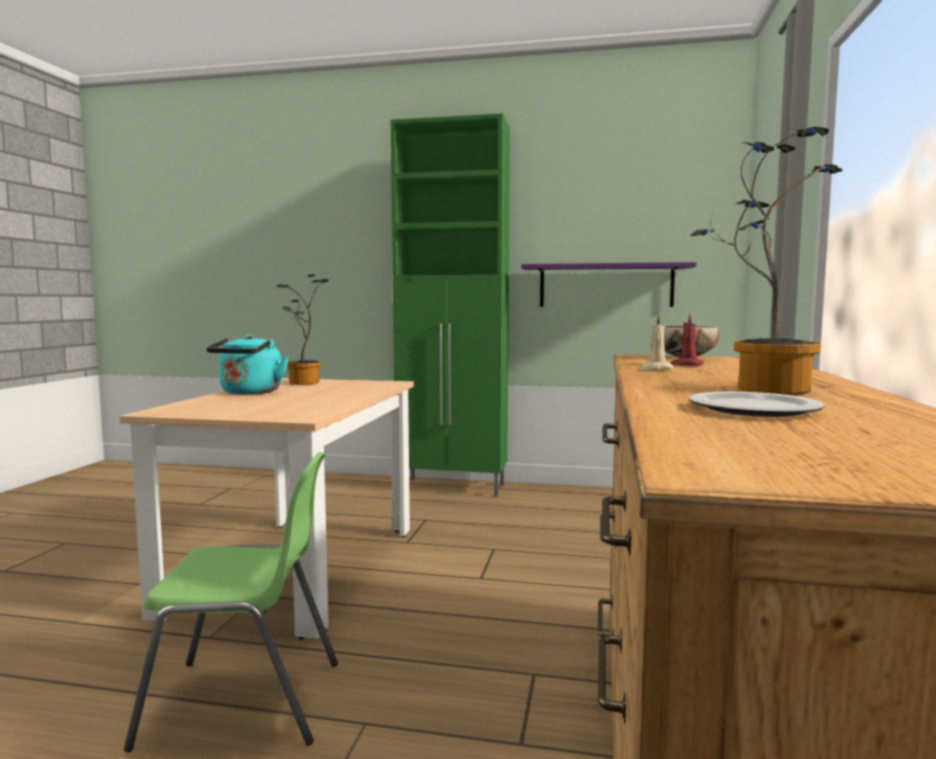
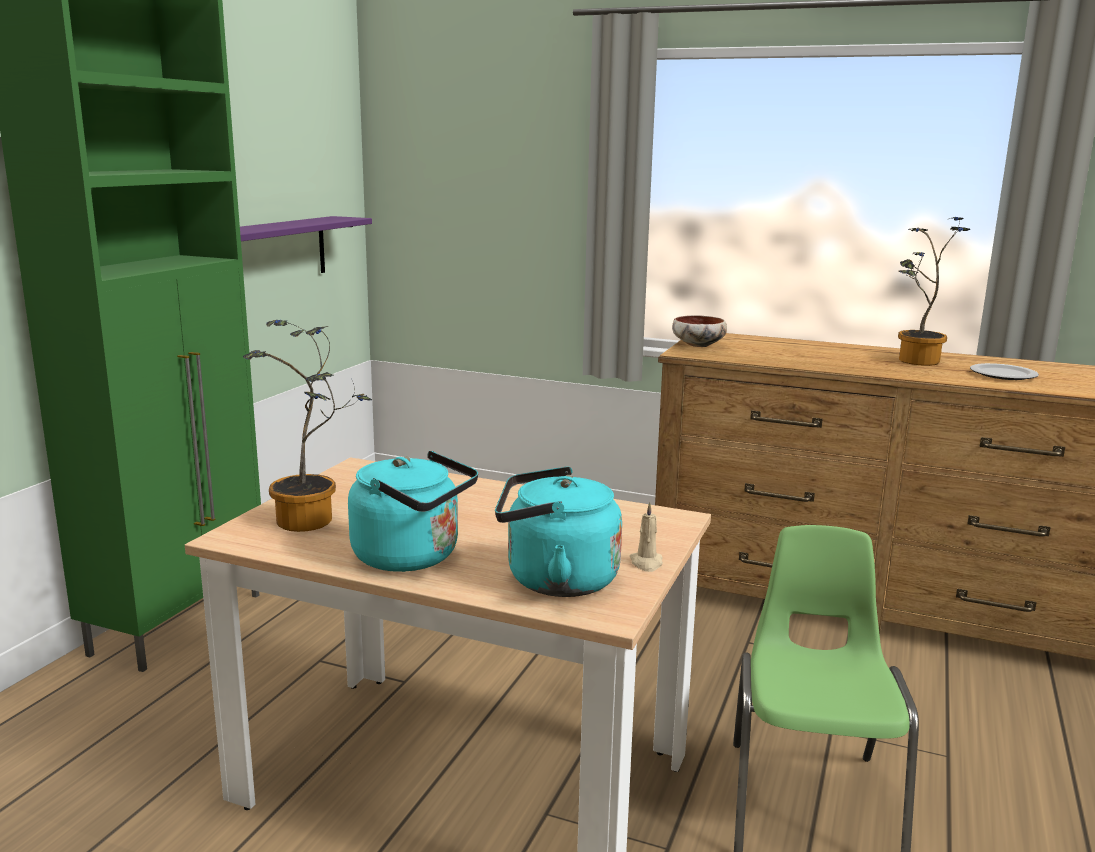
camera: 80 degrees left, 10 degrees up
beige candle [639,313,674,370] -> beige candle moved to [630,502,663,572]
red candle [670,313,704,366] -> none
none -> turquoise kettle [495,466,622,597]

